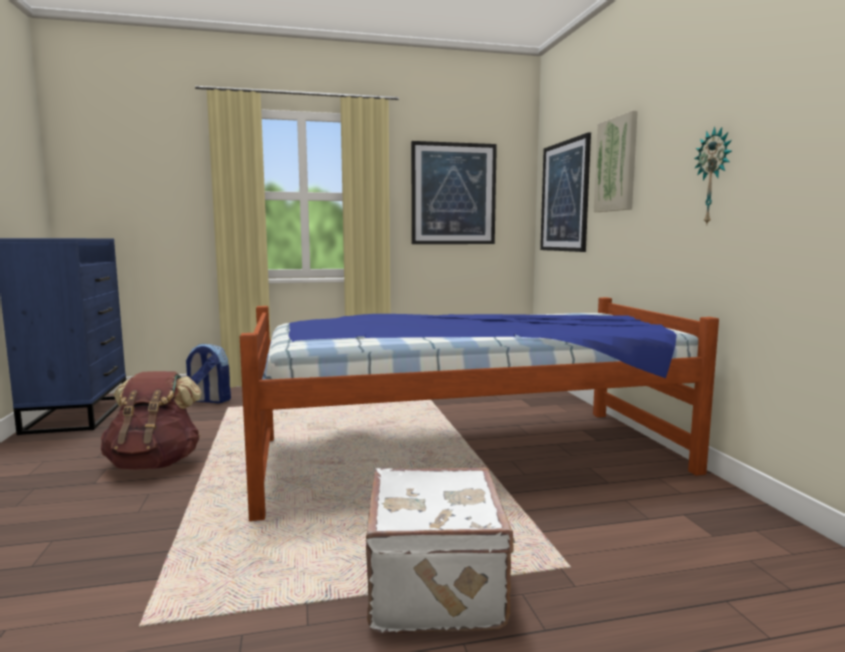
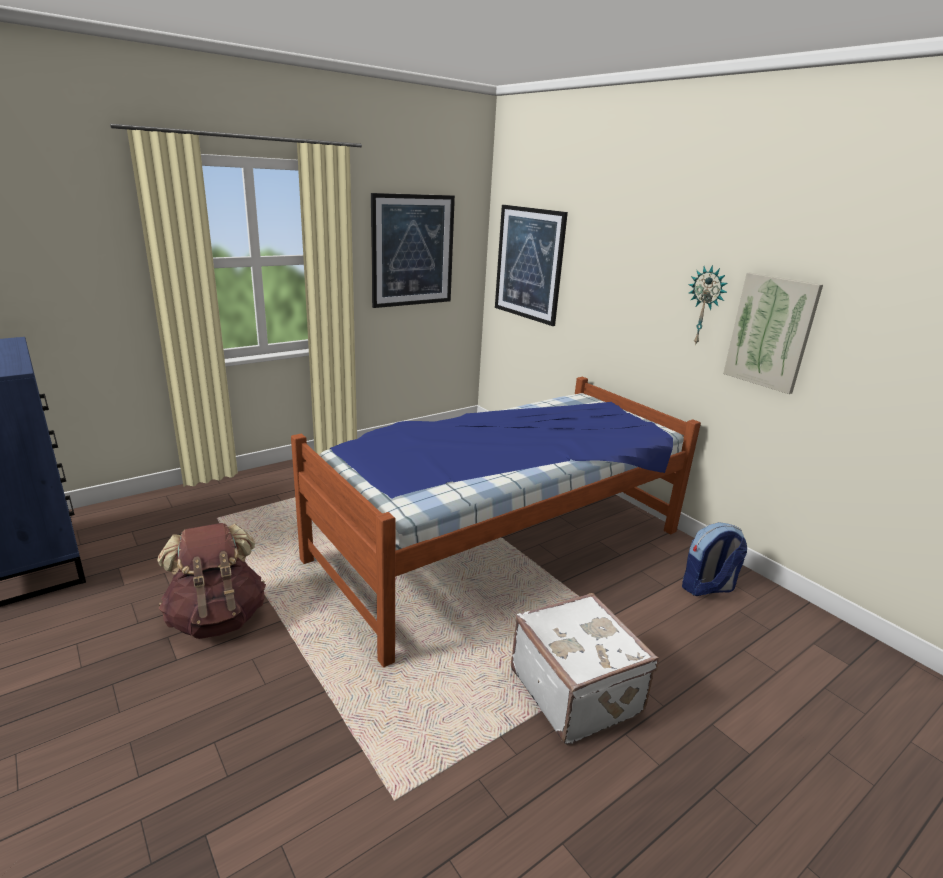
camera: 25 degrees left, 15 degrees up
backpack [186,344,231,403] -> backpack moved to [682,522,747,596]
picture [594,111,638,212] -> picture moved to [723,273,823,394]

